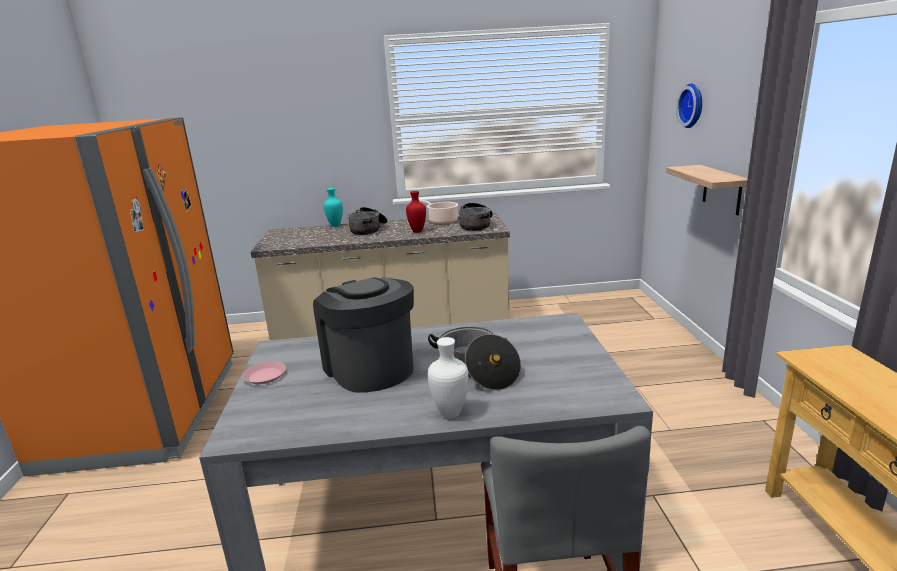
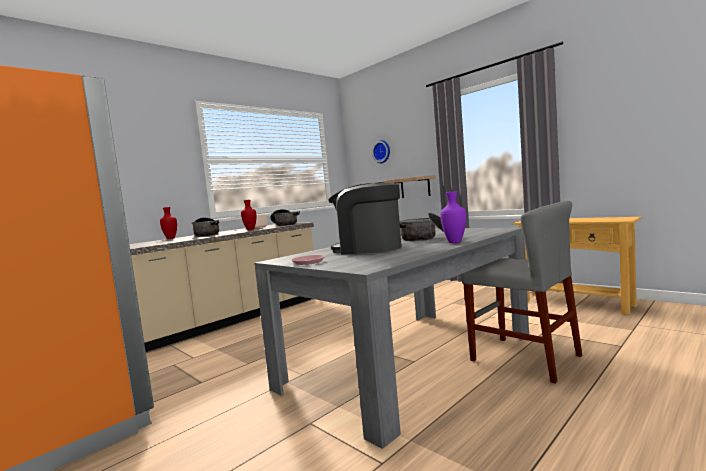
camera: 40 degrees left, 15 degrees down
turquoise vase [323,188,343,227] -> red vase [160,207,177,239]
white vase [428,337,469,418] -> purple vase [440,191,466,243]

